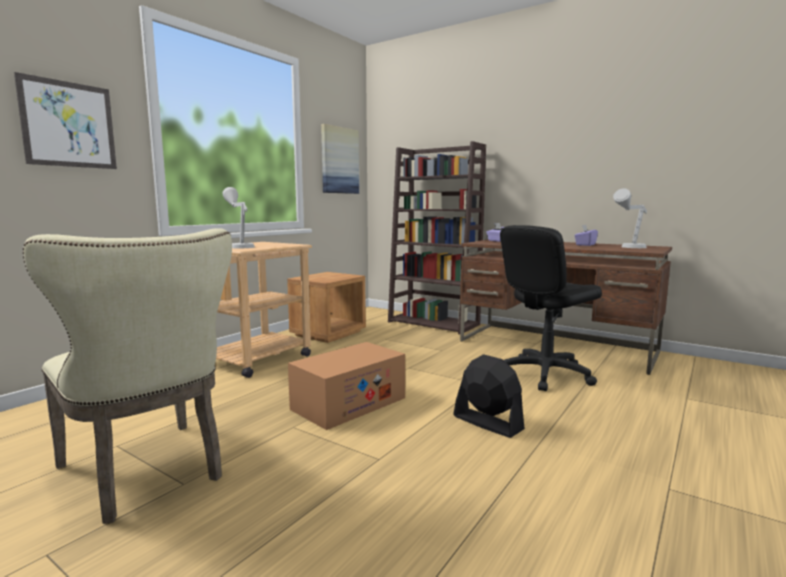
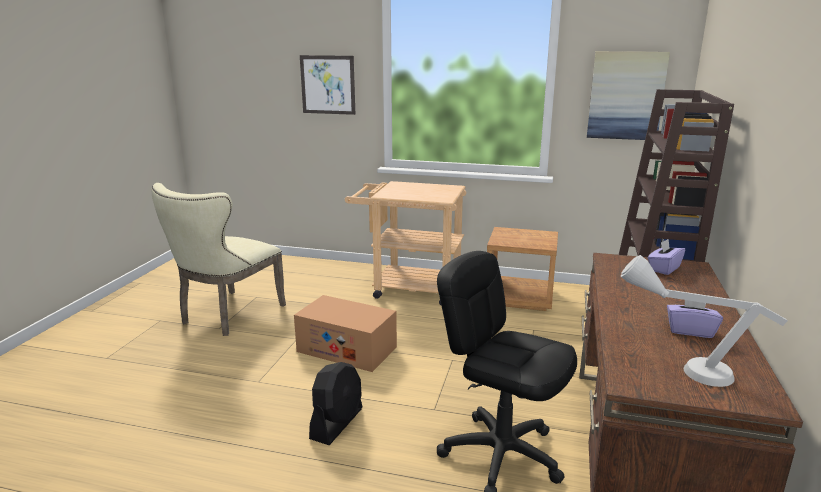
camera: 70 degrees right, 10 degrees up
grey table lamp [222,187,255,249] -> none

